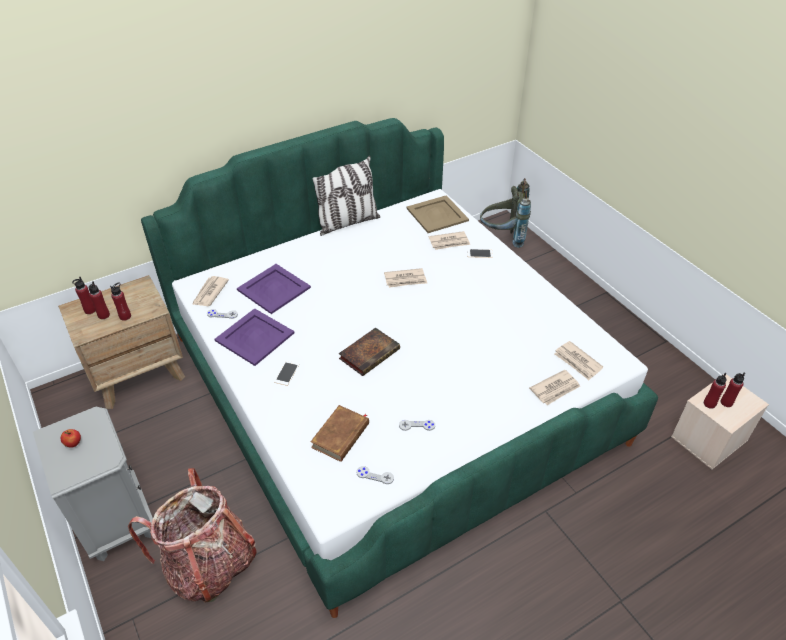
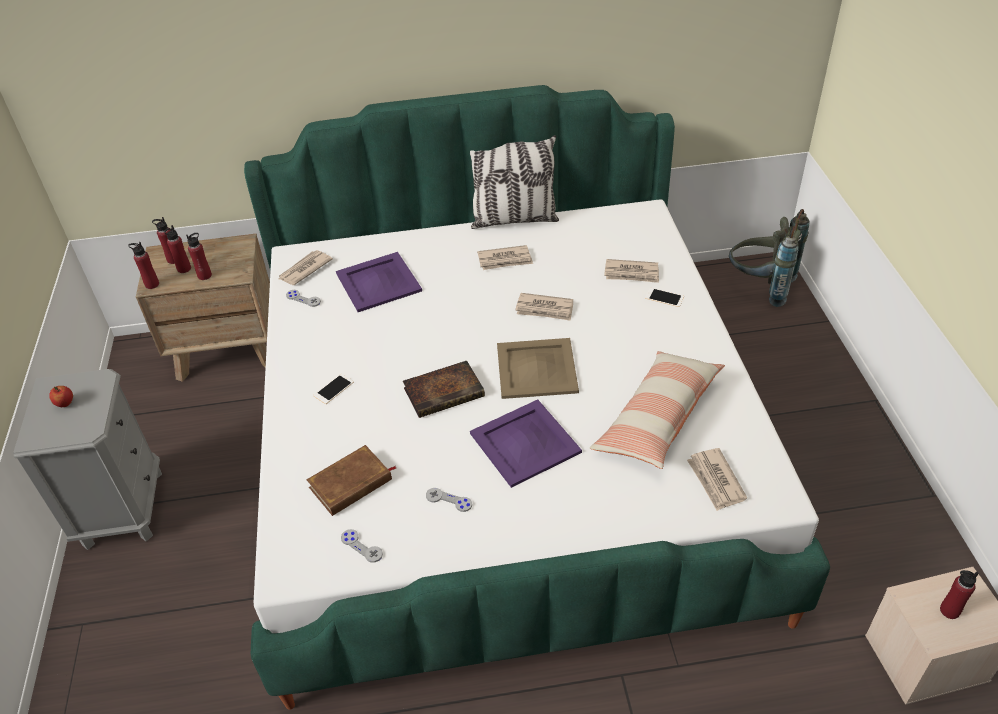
camera: 25 degrees right, 0 degrees up
backpack [128,468,257,603] -> none
purple tray [215,308,294,366] -> purple tray moved to [470,399,582,488]
beige tray [407,195,469,233] -> beige tray moved to [497,338,579,399]
newspaper [529,370,580,405] -> newspaper moved to [477,245,533,270]
red bottle [704,373,727,409] -> red bottle moved to [128,242,159,289]
none -> pillow [590,351,725,469]

